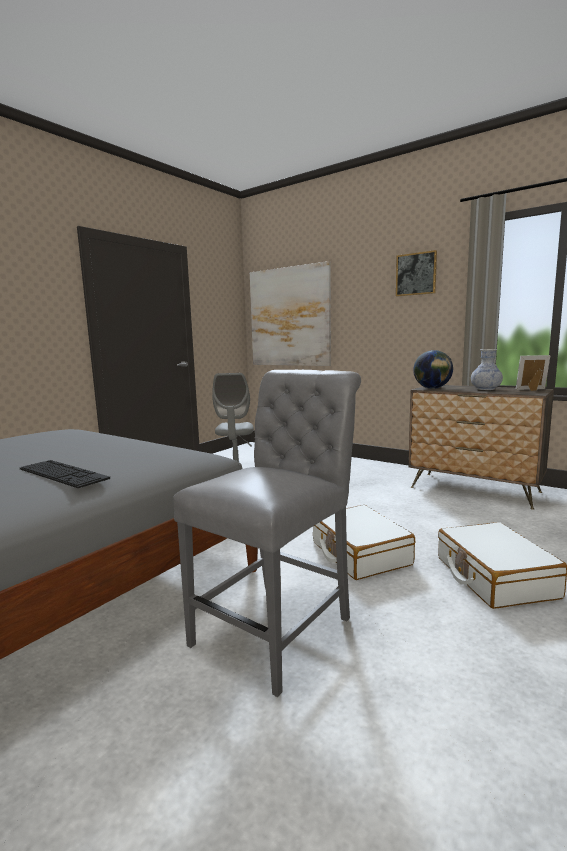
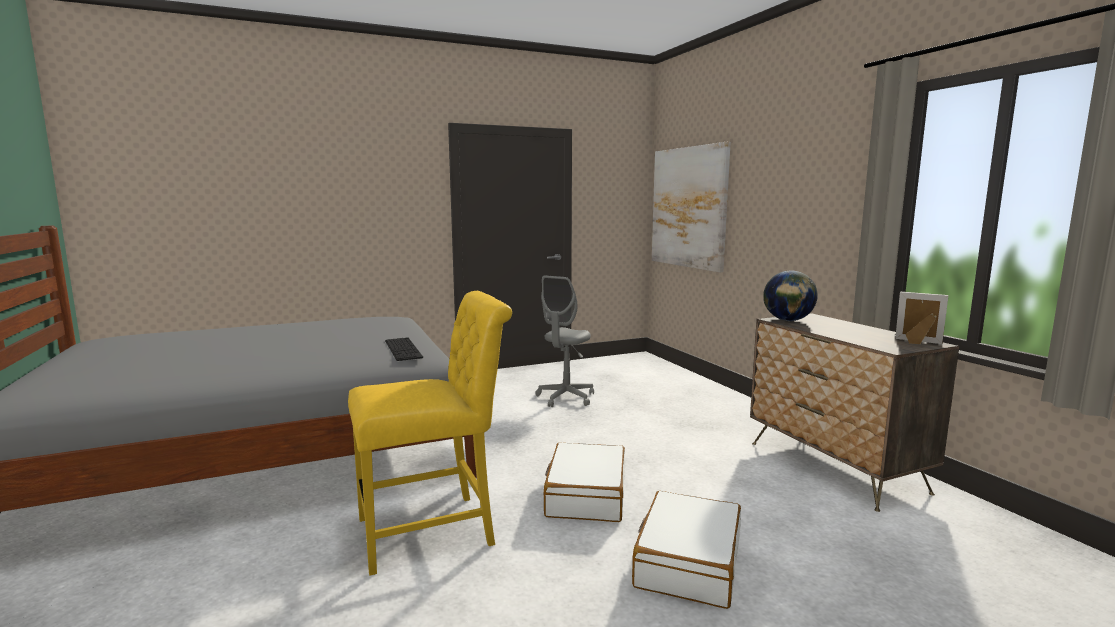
camera: 30 degrees right, 0 degrees up
keyboard [20,460,110,488] -> keyboard moved to [385,337,423,361]
grey chair [173,369,361,697] -> yellow chair [348,291,512,576]
picture [396,250,437,296] -> none
vase [471,349,503,390] -> none

